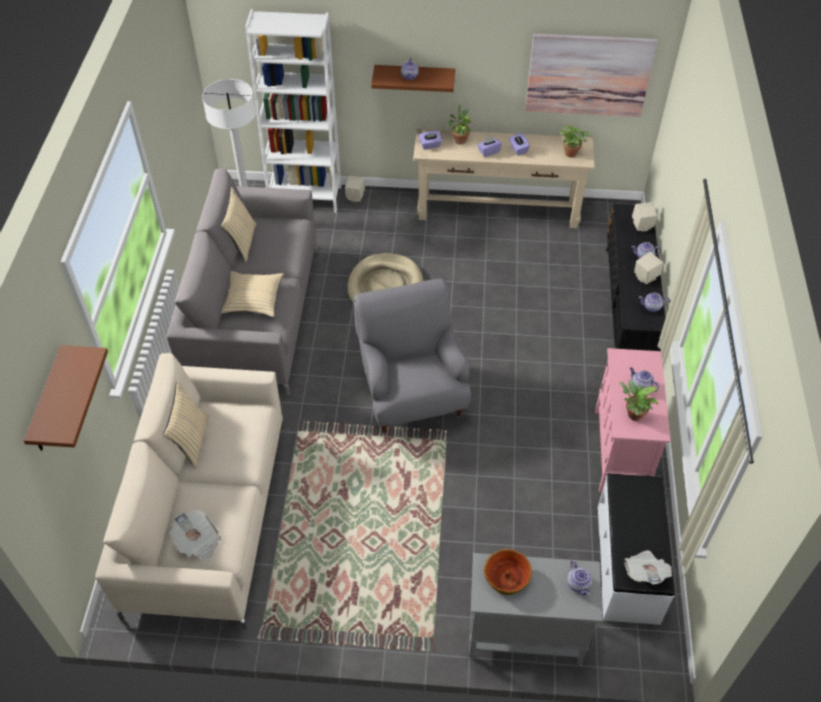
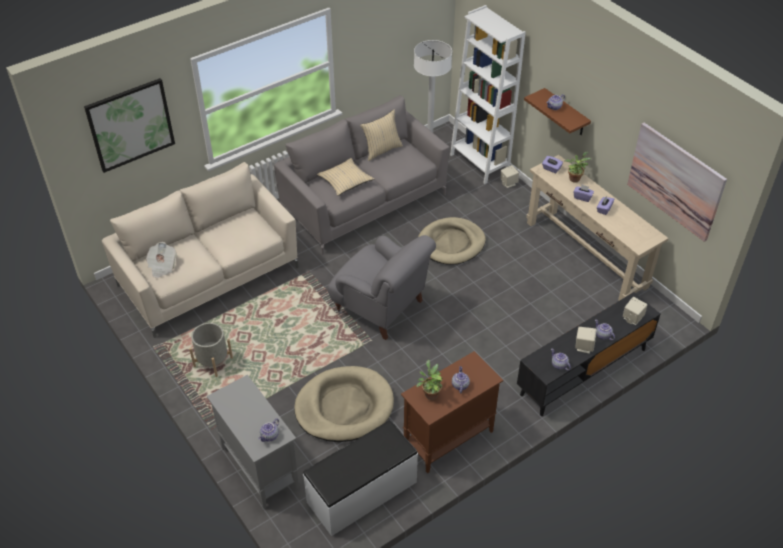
camera: 50 degrees right, 5 degrees down
brown shelf [24,345,108,451] -> picture [84,78,175,173]
beige pillow [163,381,209,469] -> none
grey armchair [353,279,471,434] -> grey armchair turned 90 degrees clockwise [328,235,436,340]
bowl [484,549,532,595] -> none
potted plant [560,125,592,157] -> none
pink cabinet [595,348,671,493] -> brown cabinet [401,351,503,473]
newspaper [624,550,672,584] -> none
none -> grey planter [189,323,233,377]
none -> beige dog bed [294,366,394,442]

